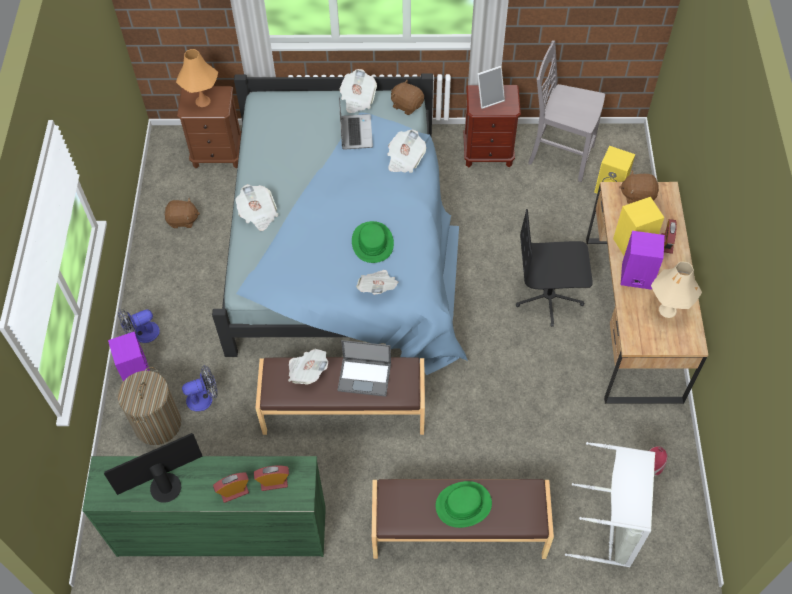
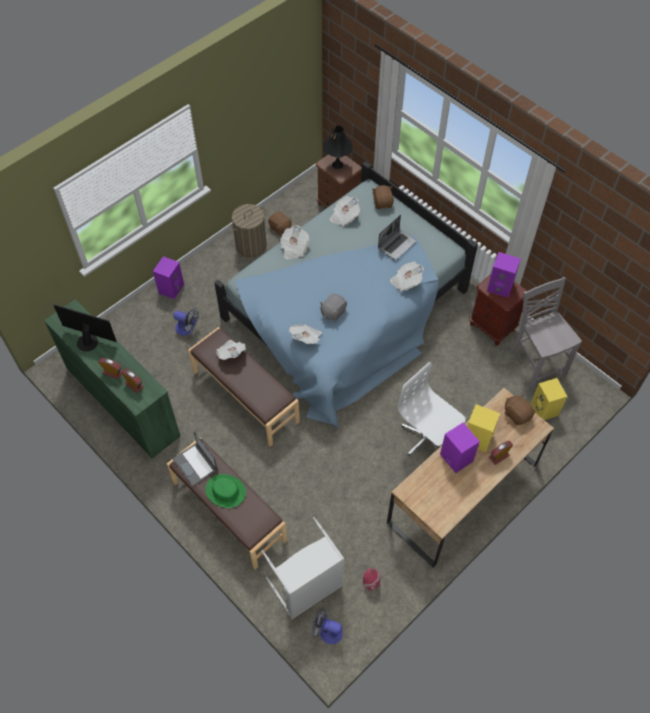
camera: 45 degrees right, 0 degrees up
fan [118,309,160,343] -> fan moved to [312,607,343,644]
laundry basket [118,367,181,445] -> laundry basket moved to [231,204,267,258]
orange table lamp [176,49,218,107] -> black table lamp [324,125,352,169]
laptop [337,340,391,397] -> laptop moved to [172,431,218,487]
newspaper [339,69,377,113] -> newspaper moved to [330,196,360,227]
green hat [352,221,394,263] -> grey plush toy [320,294,347,322]
brown plush toy [391,80,424,115] -> brown plush toy moved to [372,185,394,209]
picture frame [477,66,505,109] -> purple speaker [487,252,521,298]
black office chair [516,209,593,327] -> white office chair [398,362,466,456]
beige table lamp [651,262,702,318] -> none

